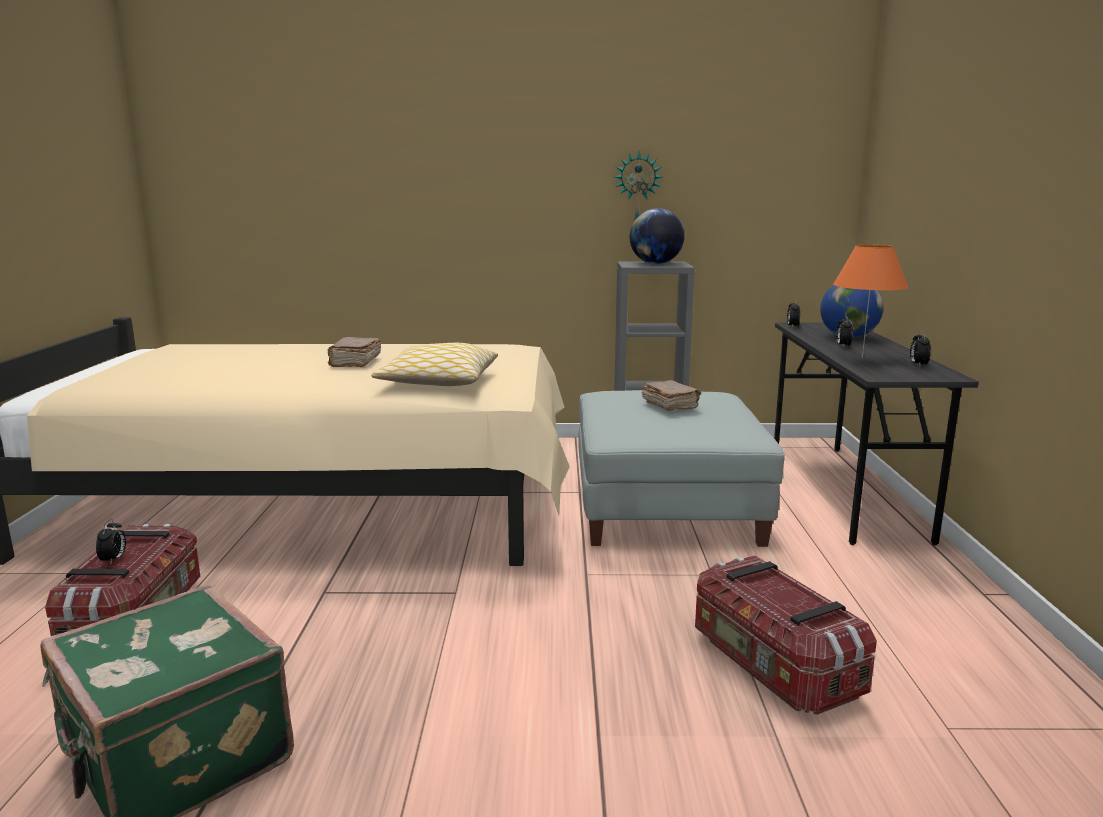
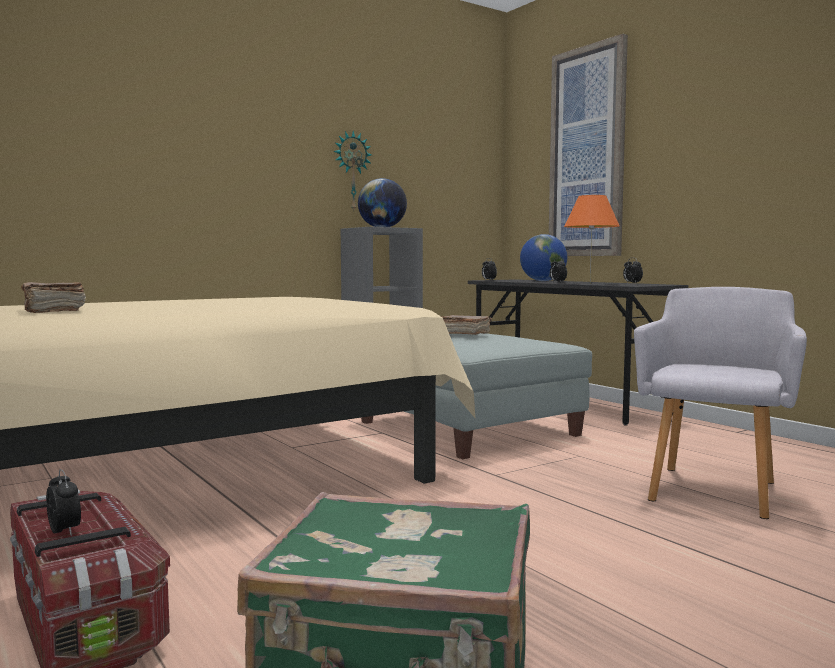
camera: 35 degrees left, 10 degrees down
brown book [328,337,381,367] -> brown book moved to [21,282,86,313]
pillow [371,343,498,386] -> none
storage box [695,555,877,715] -> grey armchair [634,287,807,519]
none -> picture [549,34,628,256]

